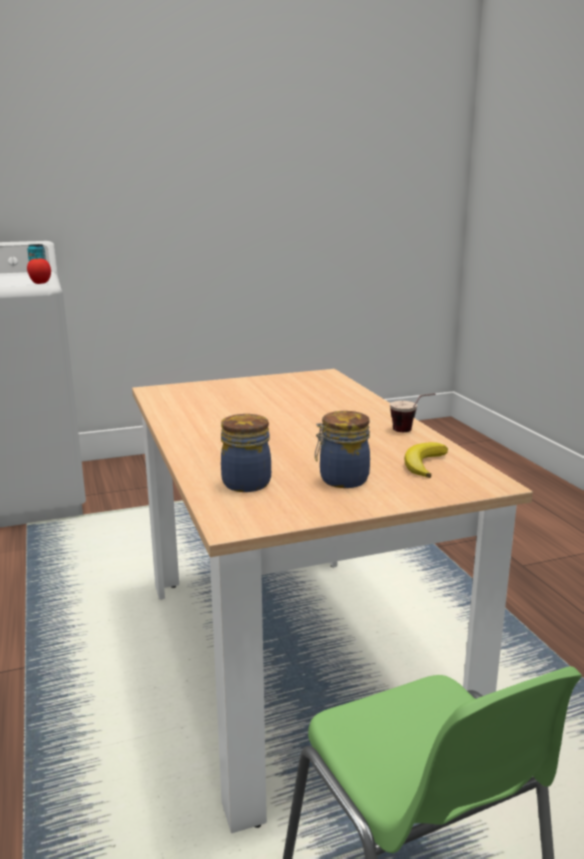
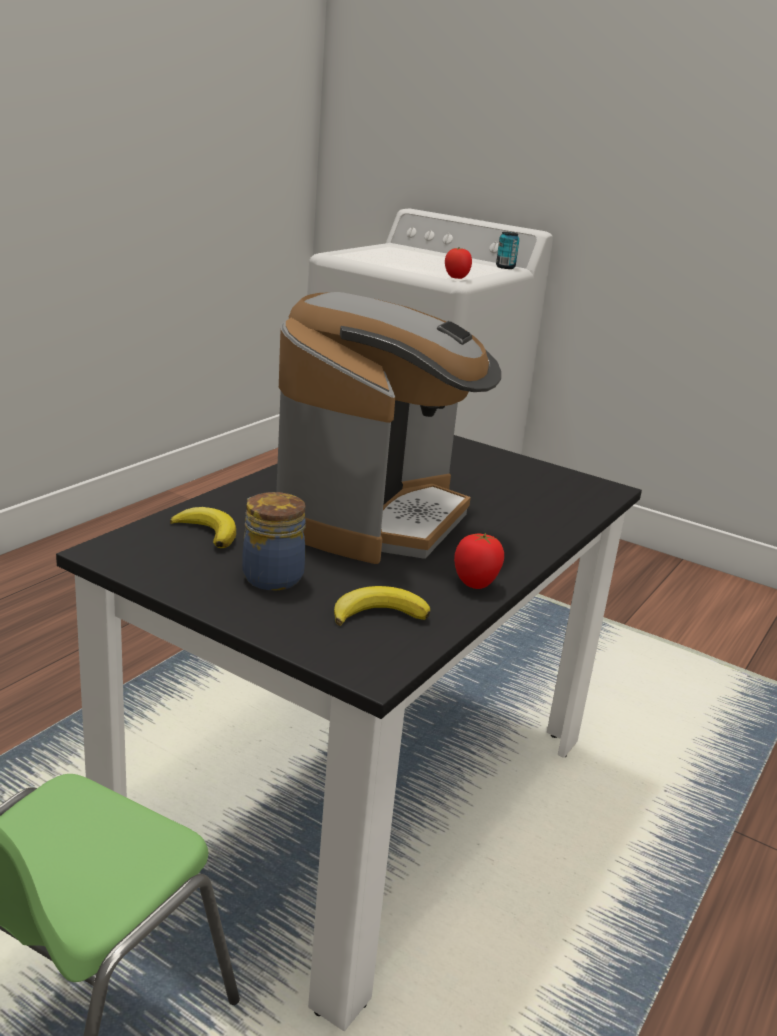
camera: 50 degrees right, 5 degrees up
beige dining table [132,369,533,833] -> black dining table [56,435,642,1031]
jar [221,414,271,492] -> banana [170,507,236,548]
cup [390,393,436,432] -> tomato [454,533,504,589]
none -> coffee machine [276,292,501,564]

